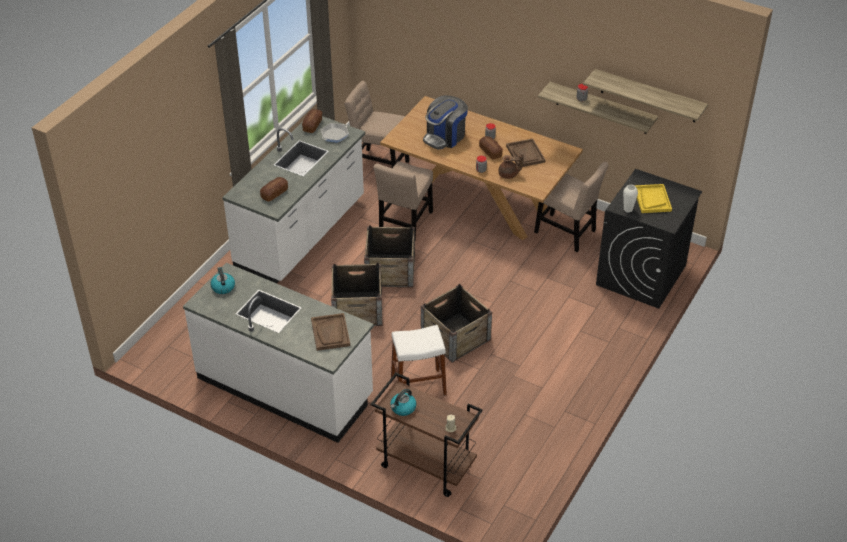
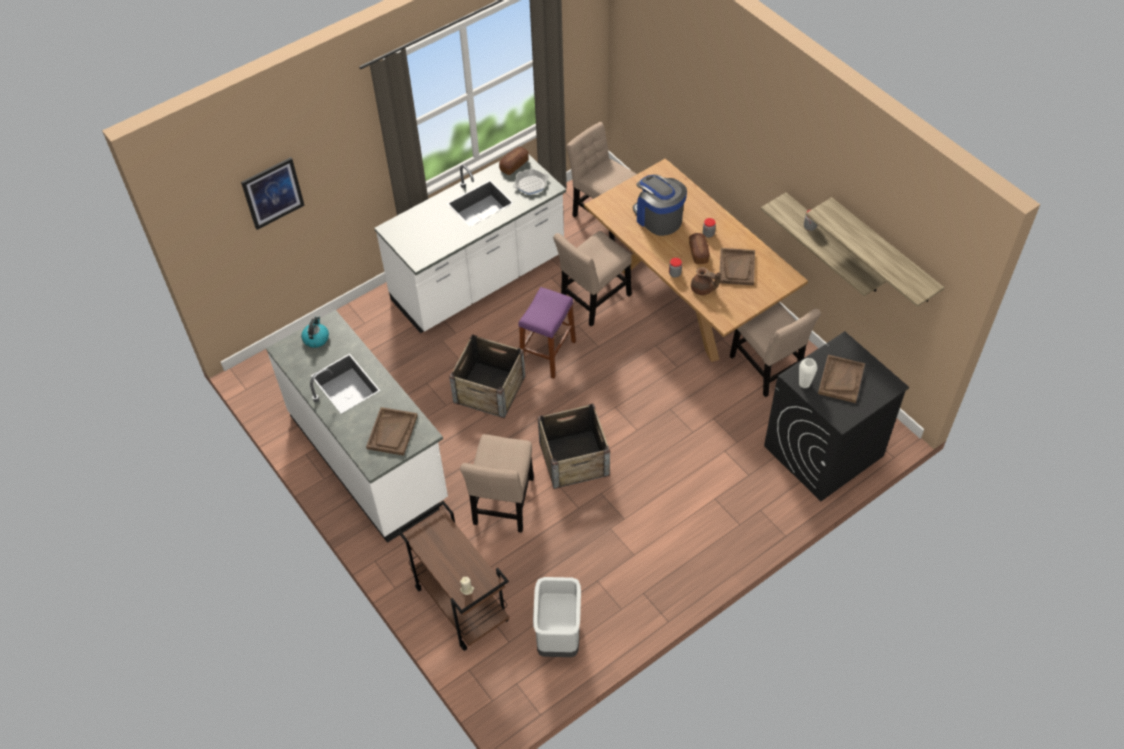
camera: 25 degrees right, 10 degrees up
bread [260,177,288,202] -> none
crate [364,225,415,288] -> purple stool [518,287,576,379]
kettle [390,389,416,416] -> none
white stool [391,325,447,396] -> beige chair [460,434,534,533]
coffee machine [423,95,468,149] -> coffee machine turned 75 degrees clockwise [633,175,687,236]
yellow tray [634,184,672,213] -> brown tray [818,355,865,403]
none -> picture [241,157,305,230]
none -> grey trash can [533,577,581,657]

